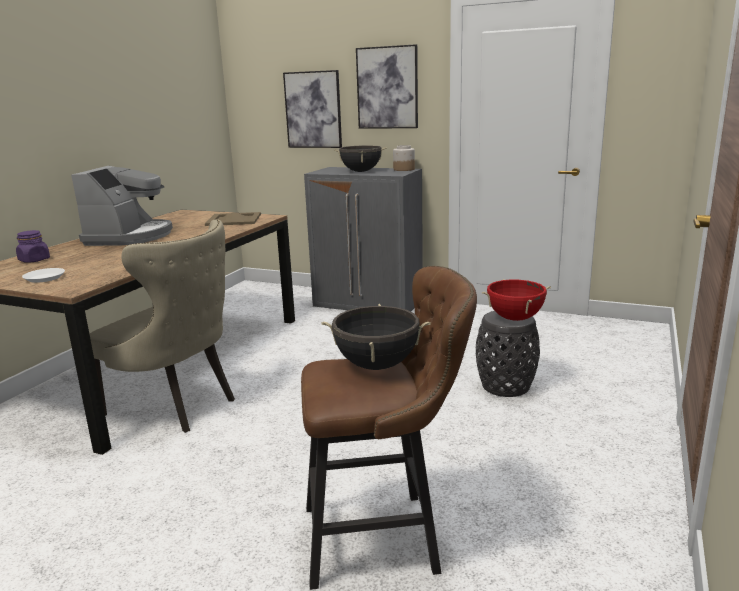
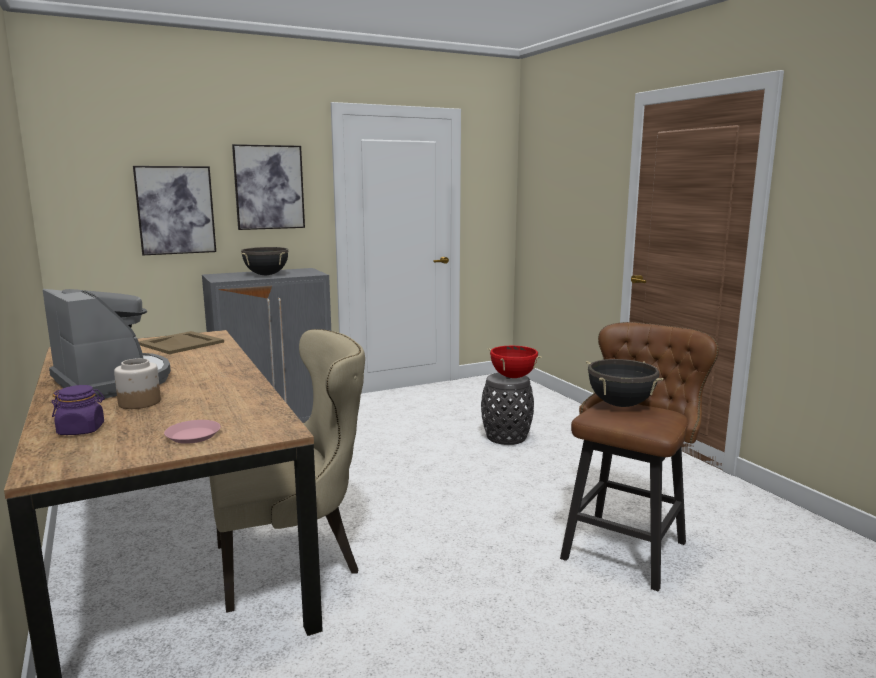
camera: 50 degrees left, 5 degrees down
white plate [22,268,65,283] -> pink plate [164,420,221,444]
jar [393,145,415,171] -> jar moved to [114,358,161,409]

